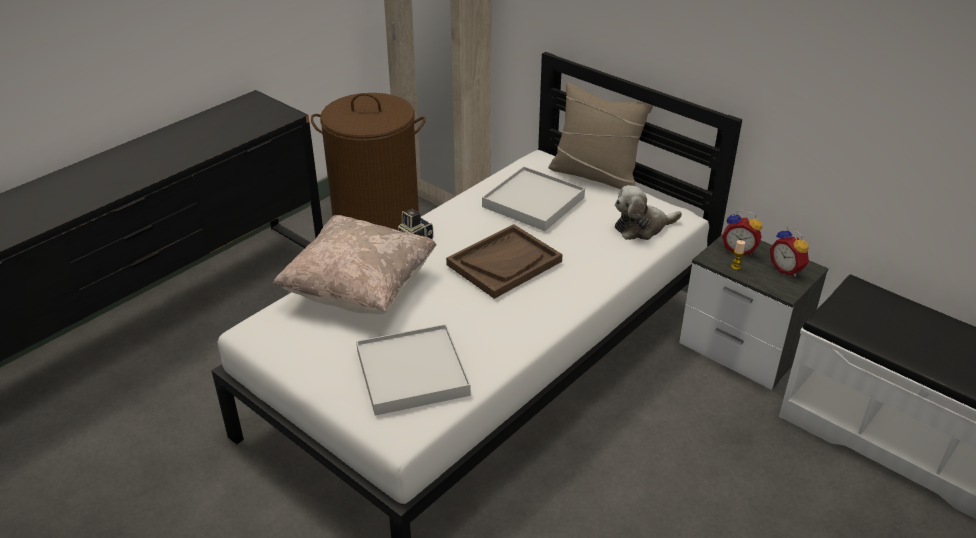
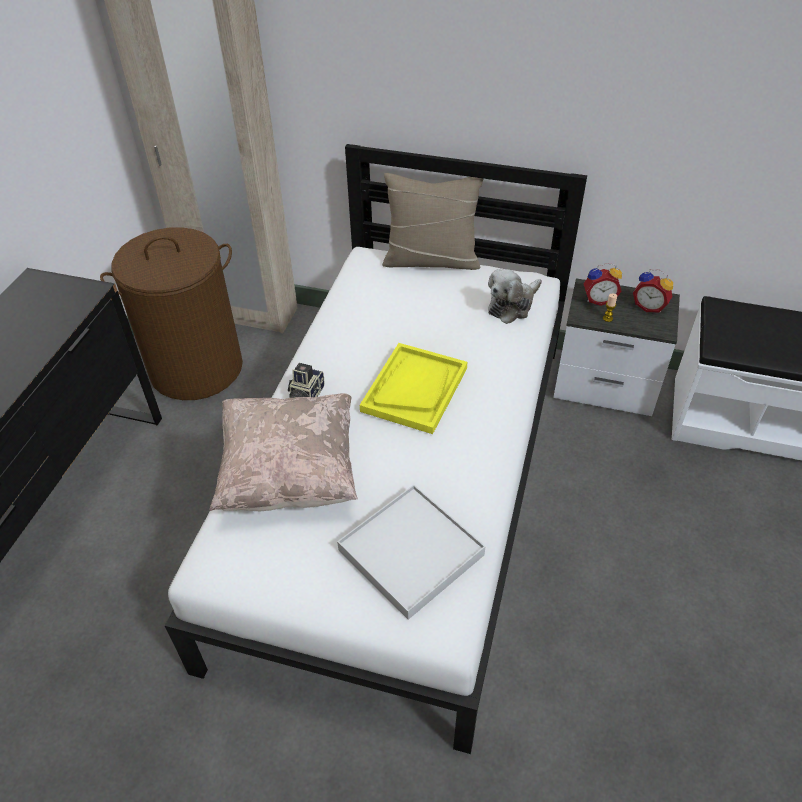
camera: 25 degrees left, 10 degrees up
brown tray [446,224,563,299] -> yellow tray [360,343,467,434]
white tray [482,166,585,231] -> none

